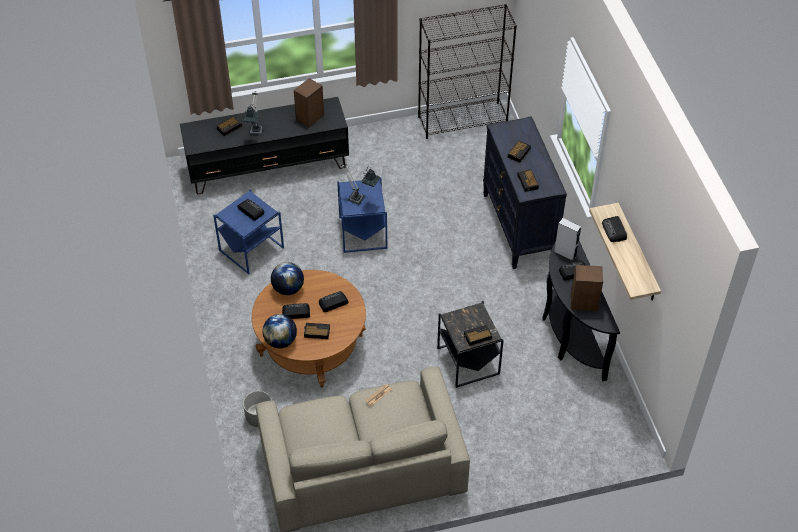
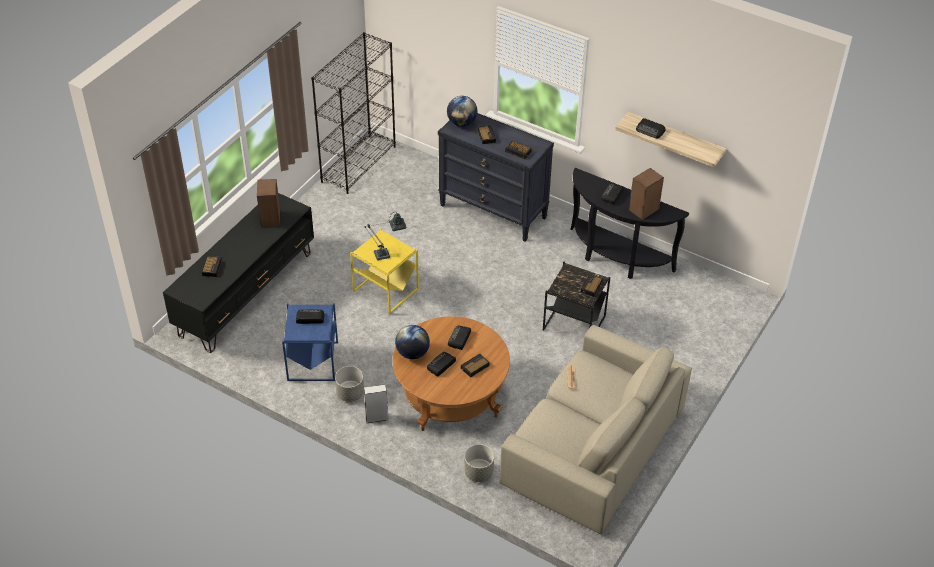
camera: 45 degrees left, 5 degrees down
table lamp [243,91,264,135] -> none
globe [262,314,297,348] -> globe moved to [447,96,477,127]
blue side table [337,177,387,253] -> yellow side table [350,228,419,314]
grey speaker [554,218,581,261] -> grey speaker moved to [364,385,388,423]
none -> grey planter [335,366,364,402]

